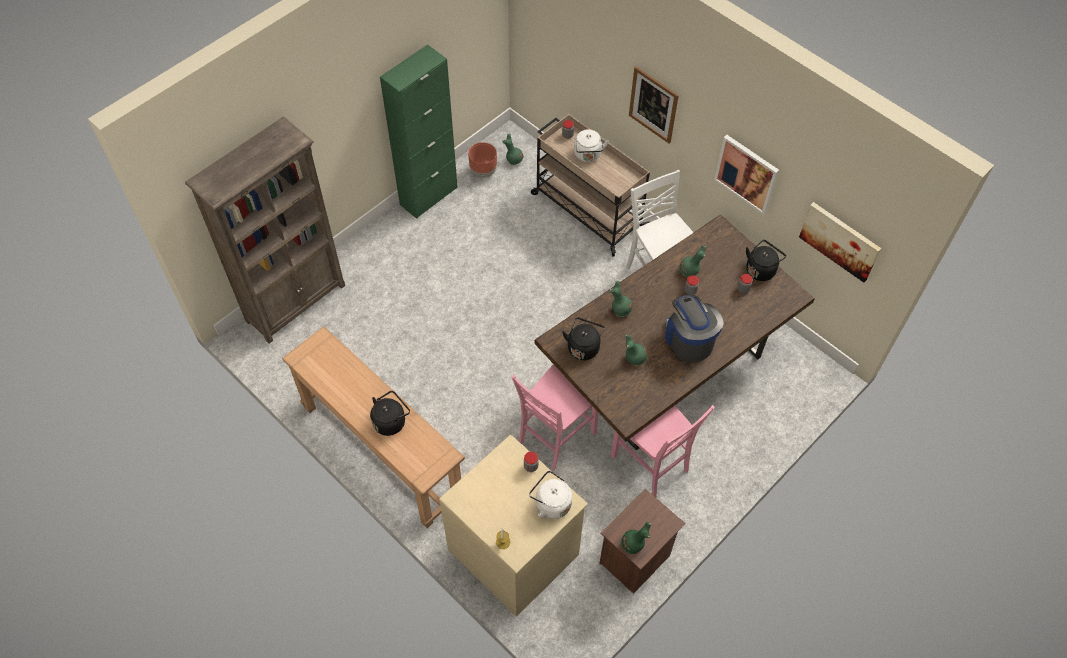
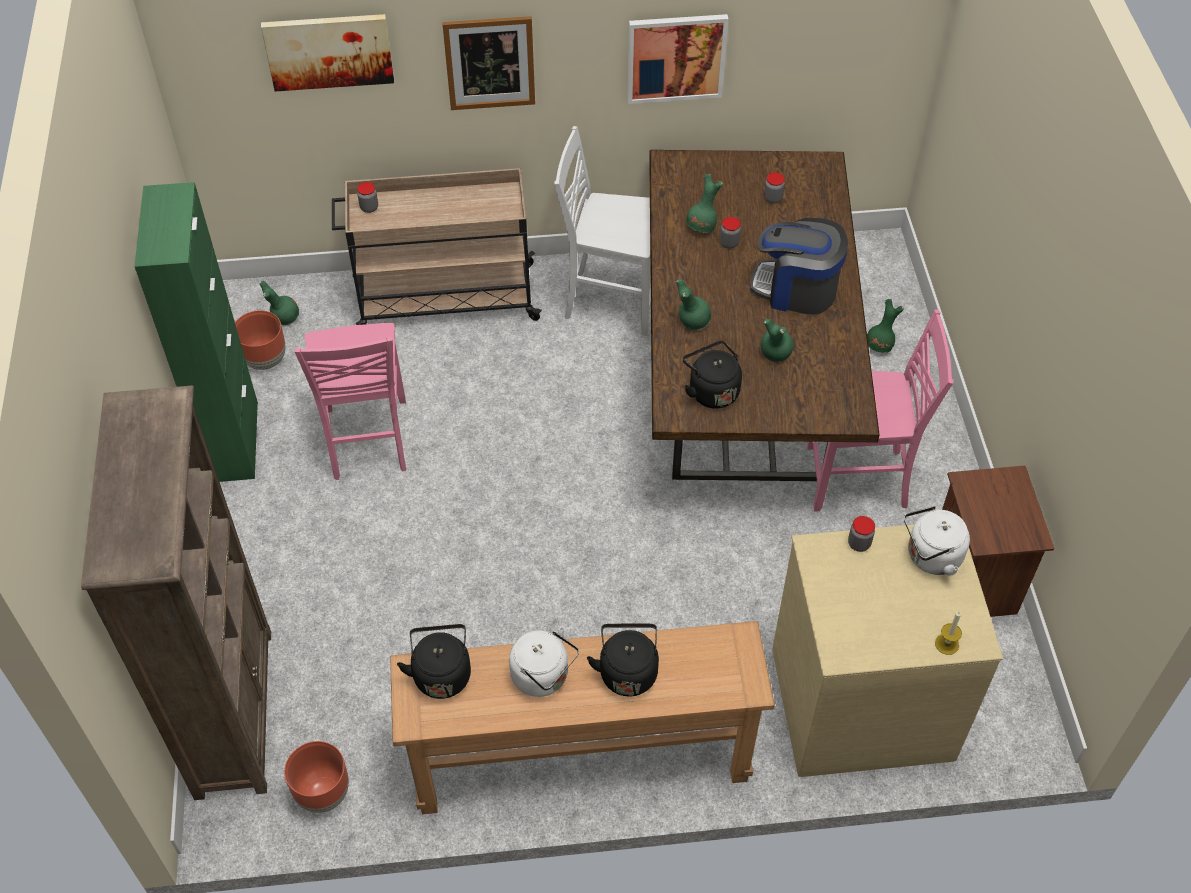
camera: 50 degrees left, 5 degrees down
pink chair [511,364,598,471] -> pink chair moved to [295,323,406,480]
white kettle [574,129,609,162] -> white kettle moved to [509,627,579,697]
green vase [621,522,651,554] -> green vase moved to [867,299,904,353]
black kettle [746,240,786,281] -> black kettle moved to [397,624,471,699]
picture [799,202,882,283] -> picture moved to [261,14,394,92]
none -> brown planter [284,741,349,813]

